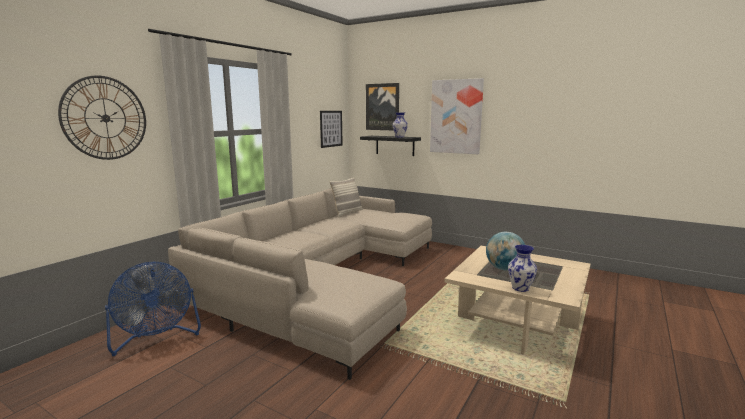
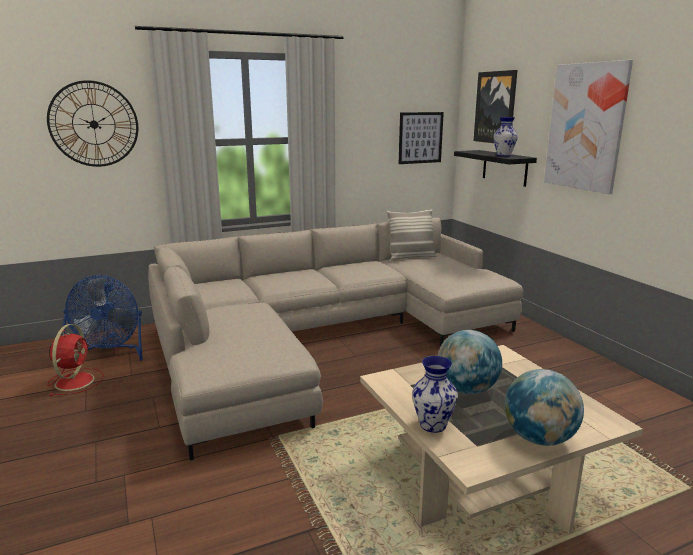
camera: 35 degrees right, 5 degrees up
none -> red fan [47,324,104,396]
none -> globe [505,369,584,446]

